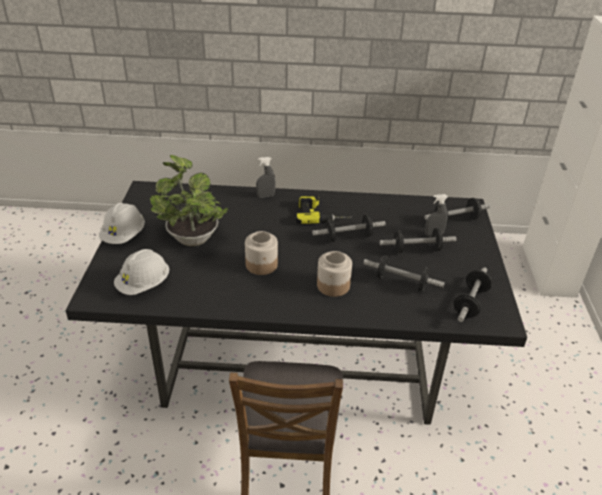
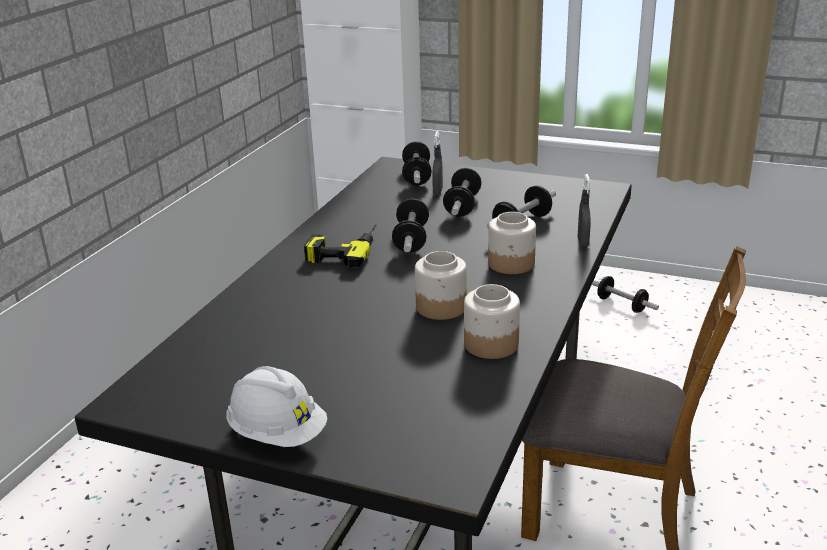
camera: 70 degrees left, 10 degrees down
white hard hat [114,249,169,295] -> none
potted plant [150,155,228,246] -> none
grey spray bottle [256,157,276,198] -> grey spray bottle moved to [578,174,591,247]
dumbbell [454,267,492,322] -> dumbbell moved to [592,276,659,313]
none -> jar [464,284,520,359]

